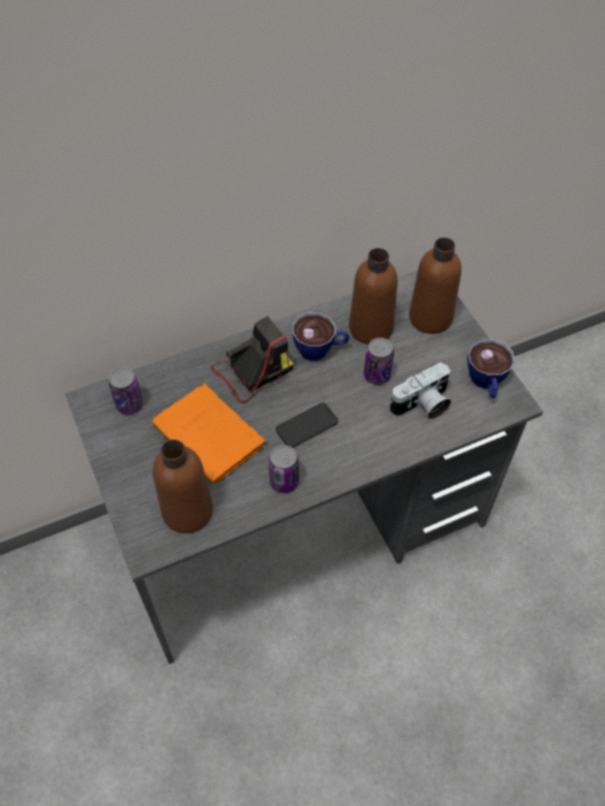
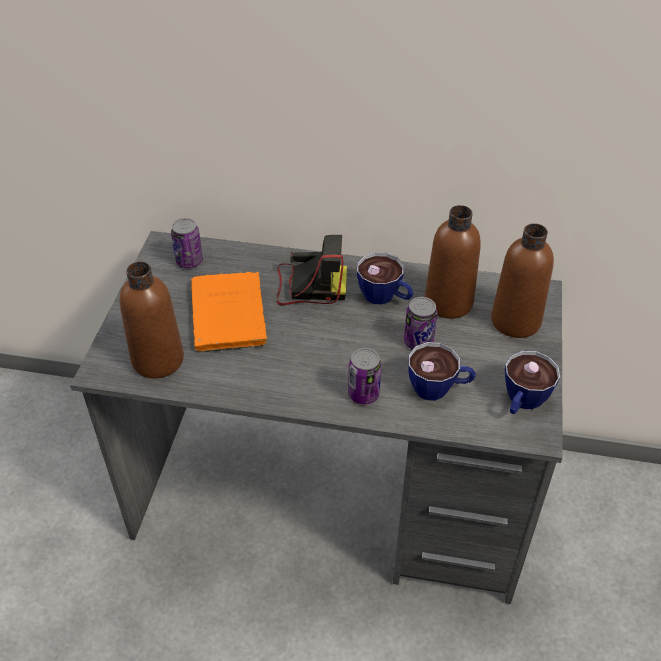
camera: 35 degrees right, 10 degrees down
can [268,445,299,493] -> can moved to [348,348,381,405]
phone [276,403,338,448] -> none
camera [390,362,451,419] -> cup [408,342,476,401]

